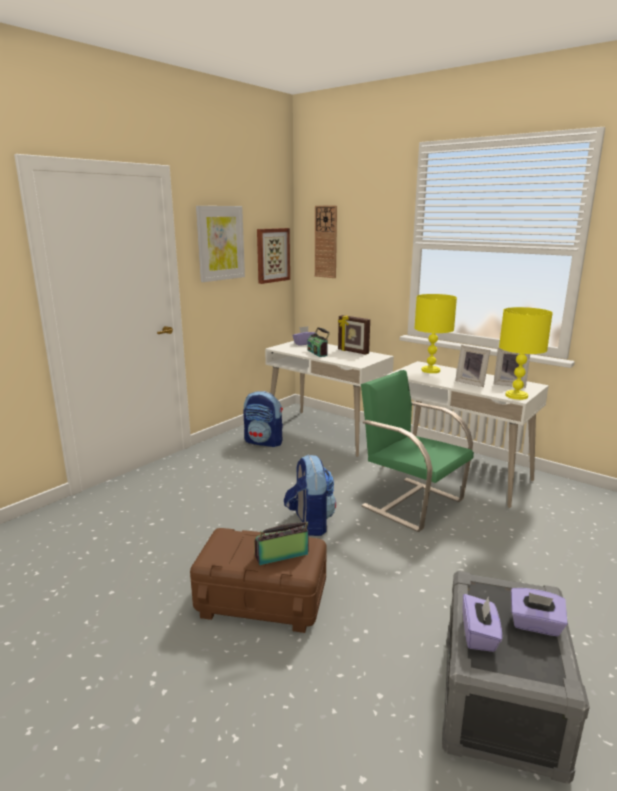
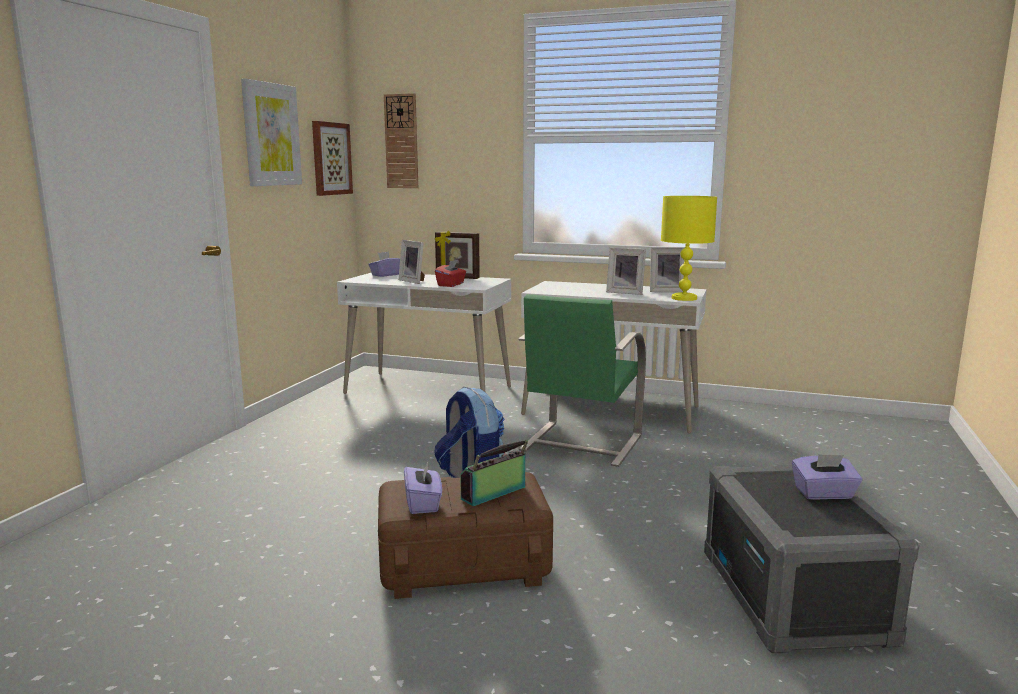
camera: 20 degrees left, 5 degrees down
backpack [243,391,283,447] -> none
radio [308,327,330,357] -> picture frame [398,240,425,284]
green chair [361,370,474,532] -> green chair turned 90 degrees counterclockwise [518,294,646,467]
yellow table lamp [414,294,457,373] -> none
purple tissue box [463,594,502,652] -> purple tissue box moved to [404,461,442,514]
none -> red tissue box [435,260,466,287]

